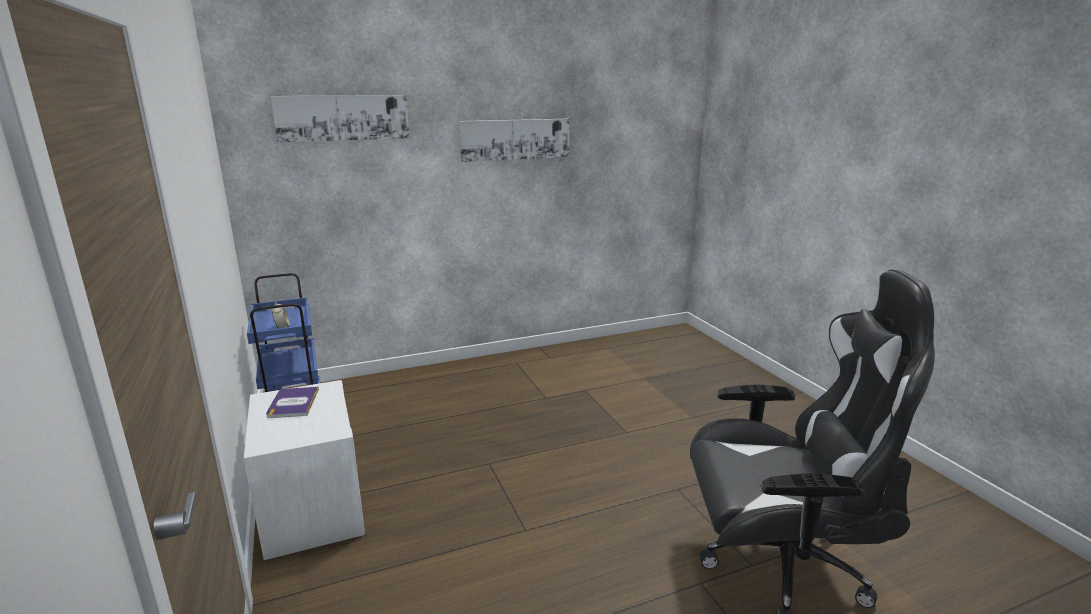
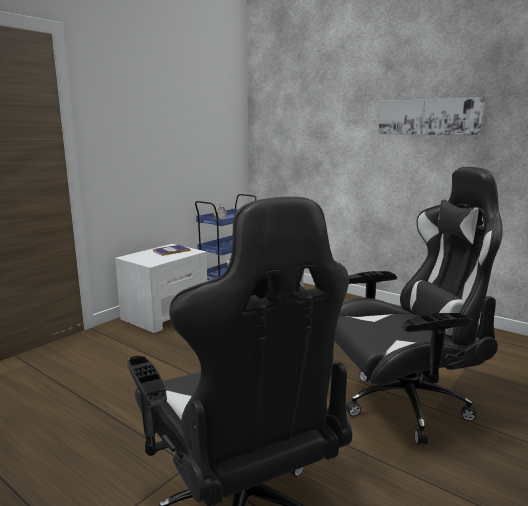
camera: 60 degrees right, 5 degrees down
picture [271,95,410,143] -> none
none -> black office chair [334,167,503,445]

